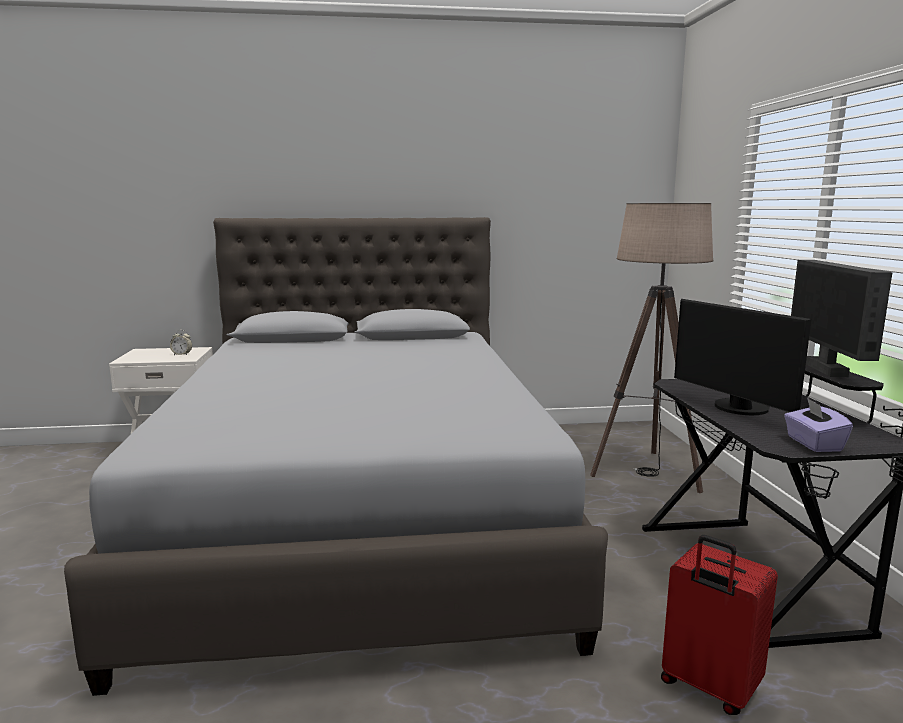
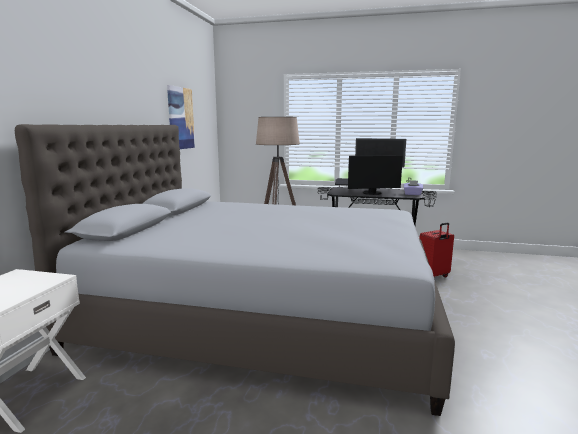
camera: 70 degrees left, 0 degrees up
alarm clock [170,330,192,355] -> none
none -> picture [167,85,195,149]

